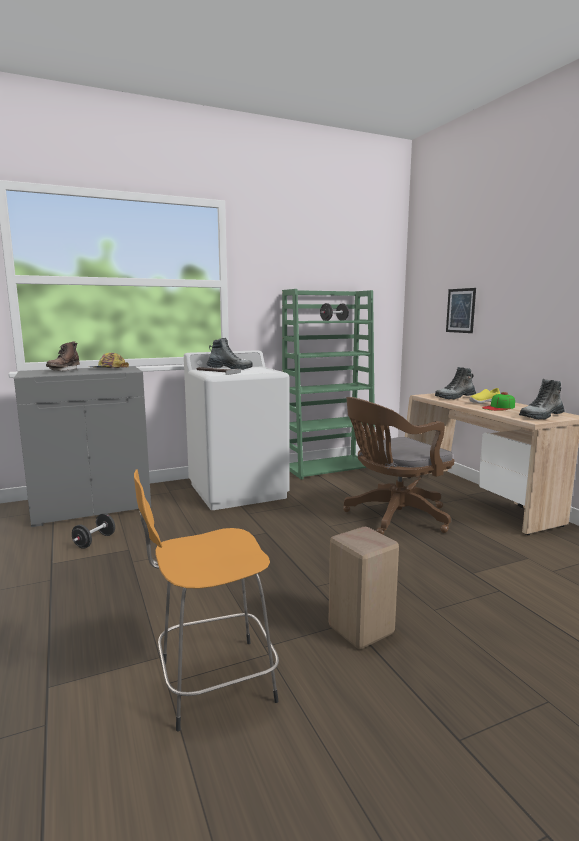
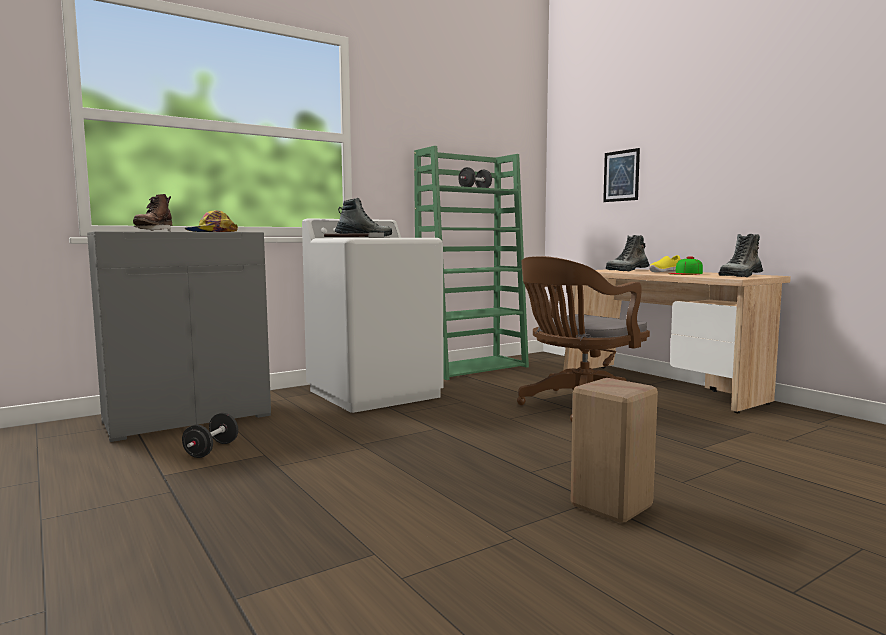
camera: 10 degrees left, 5 degrees down
orange stool [134,469,279,732] -> none

